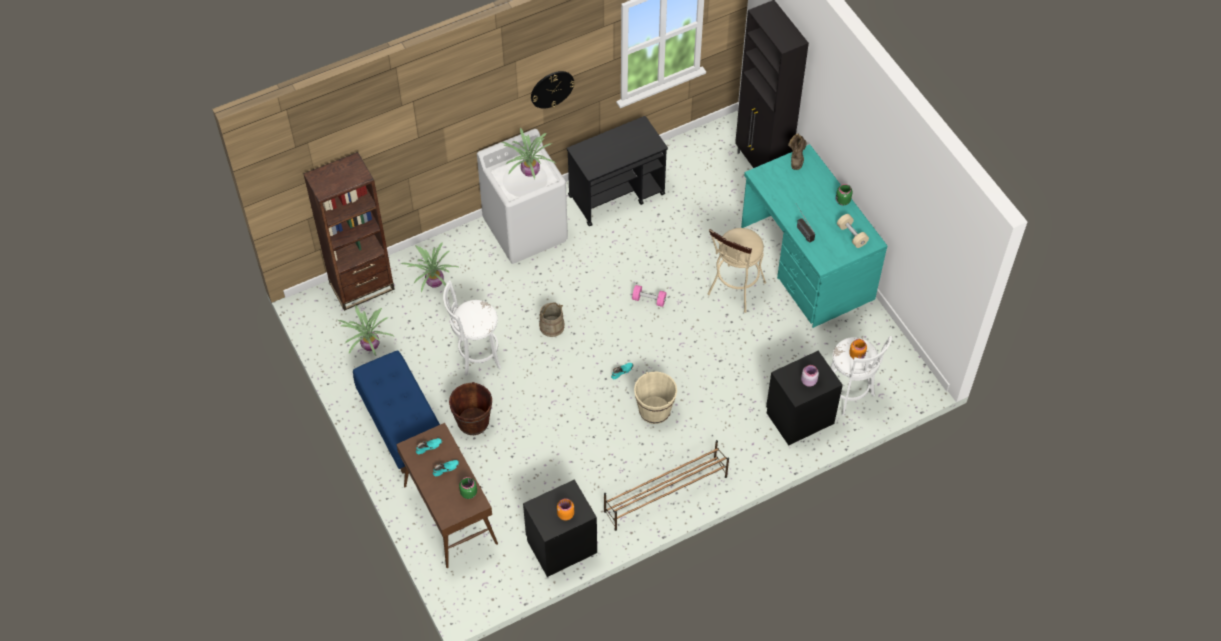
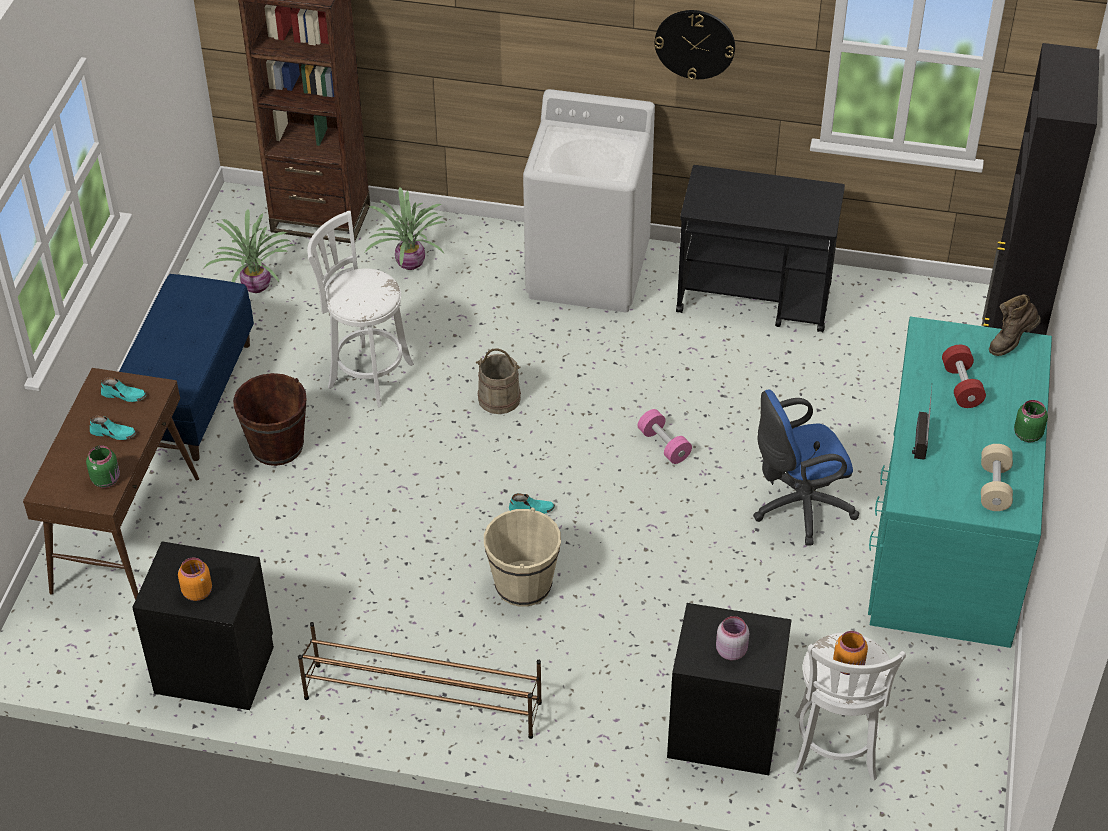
camera: 40 degrees right, 10 degrees down
potted plant [502,128,555,179] -> none
beige stool [708,228,766,313] -> blue office chair [753,390,859,546]
none -> red dumbbell [942,345,986,408]

